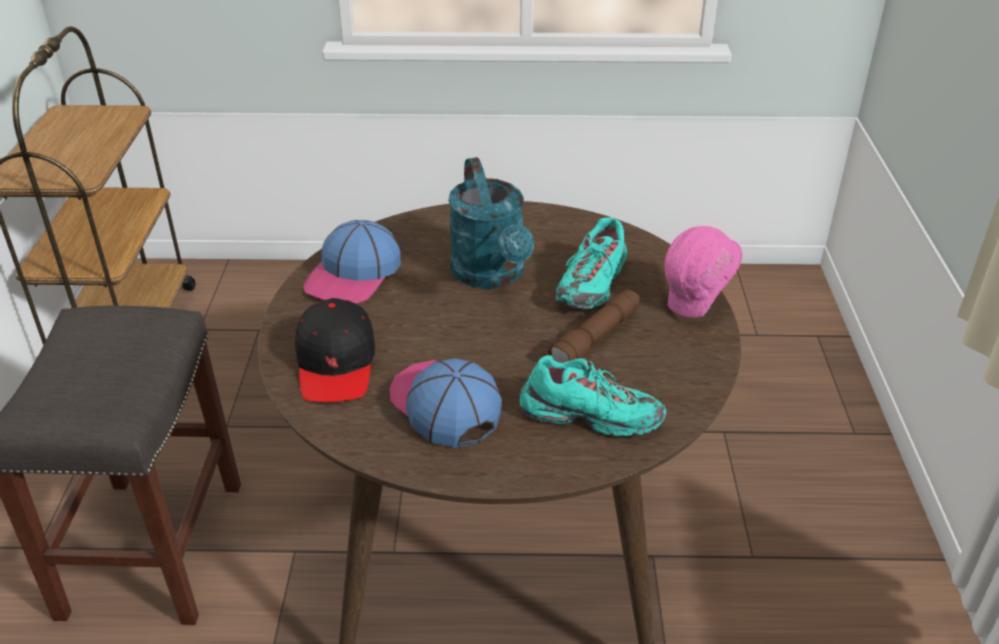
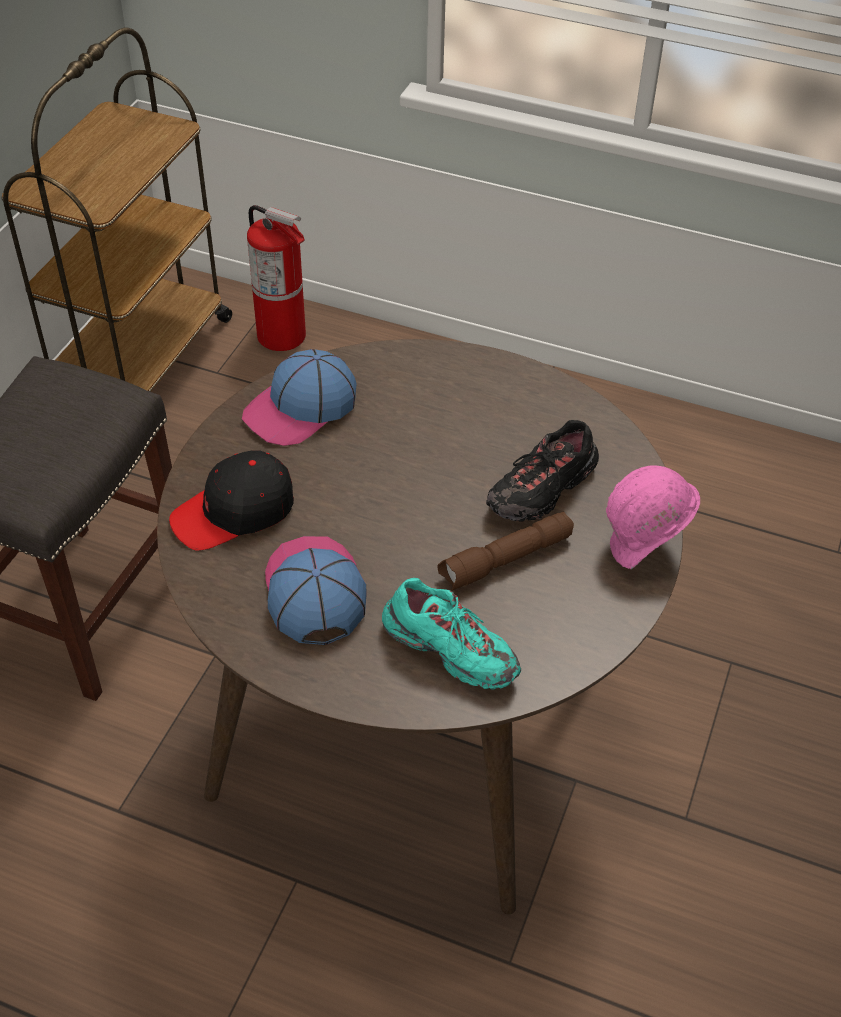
camera: 20 degrees right, 10 degrees up
black cap [295,298,375,402] -> black cap turned 45 degrees clockwise [169,450,294,551]
turquoise watering can [448,157,534,289] -> none
turquoise shoe [555,217,627,309] -> black shoe [486,420,599,521]
none -> fire extinguisher [247,205,306,351]

